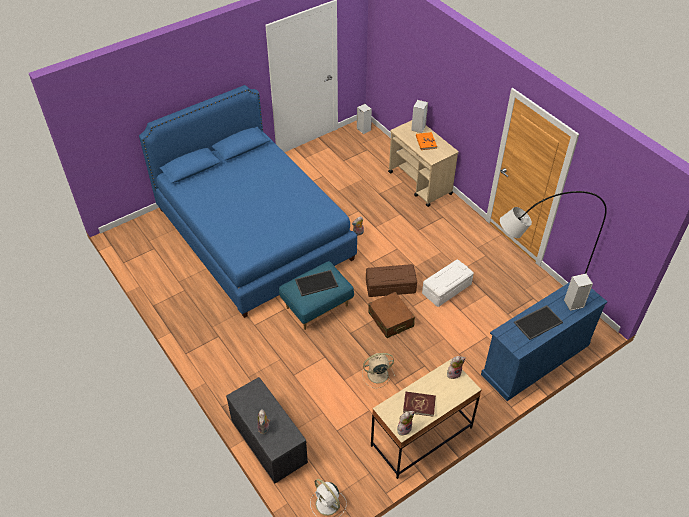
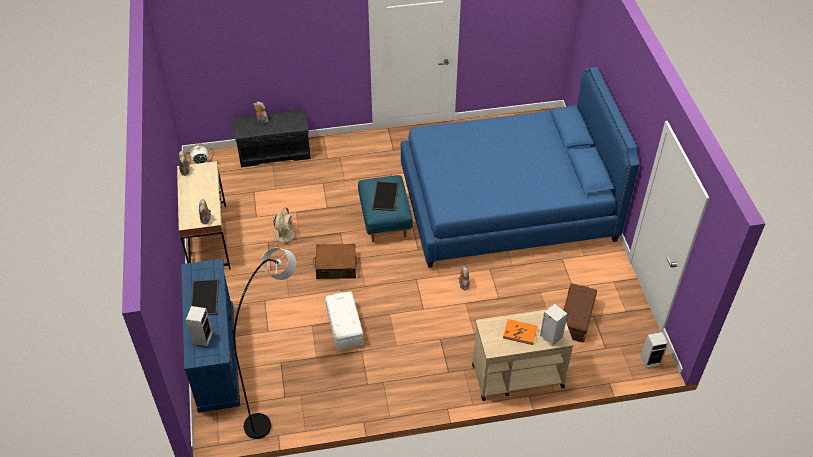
camera: 115 degrees right, 0 degrees up
brown storage box [366,264,417,297] -> brown storage box moved to [563,283,597,343]
red book [403,392,436,417] -> none

